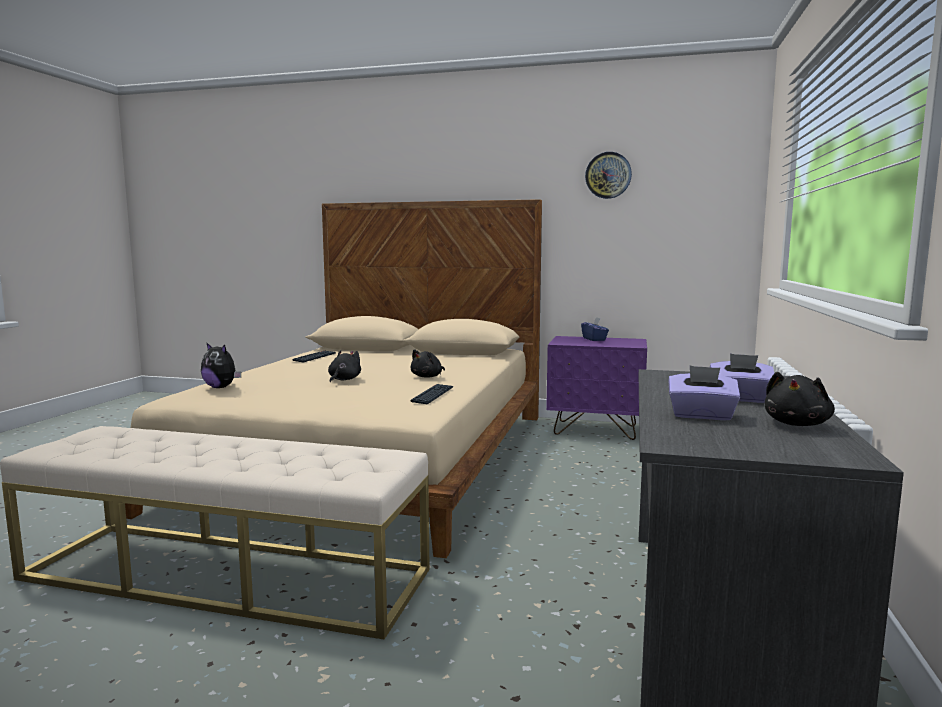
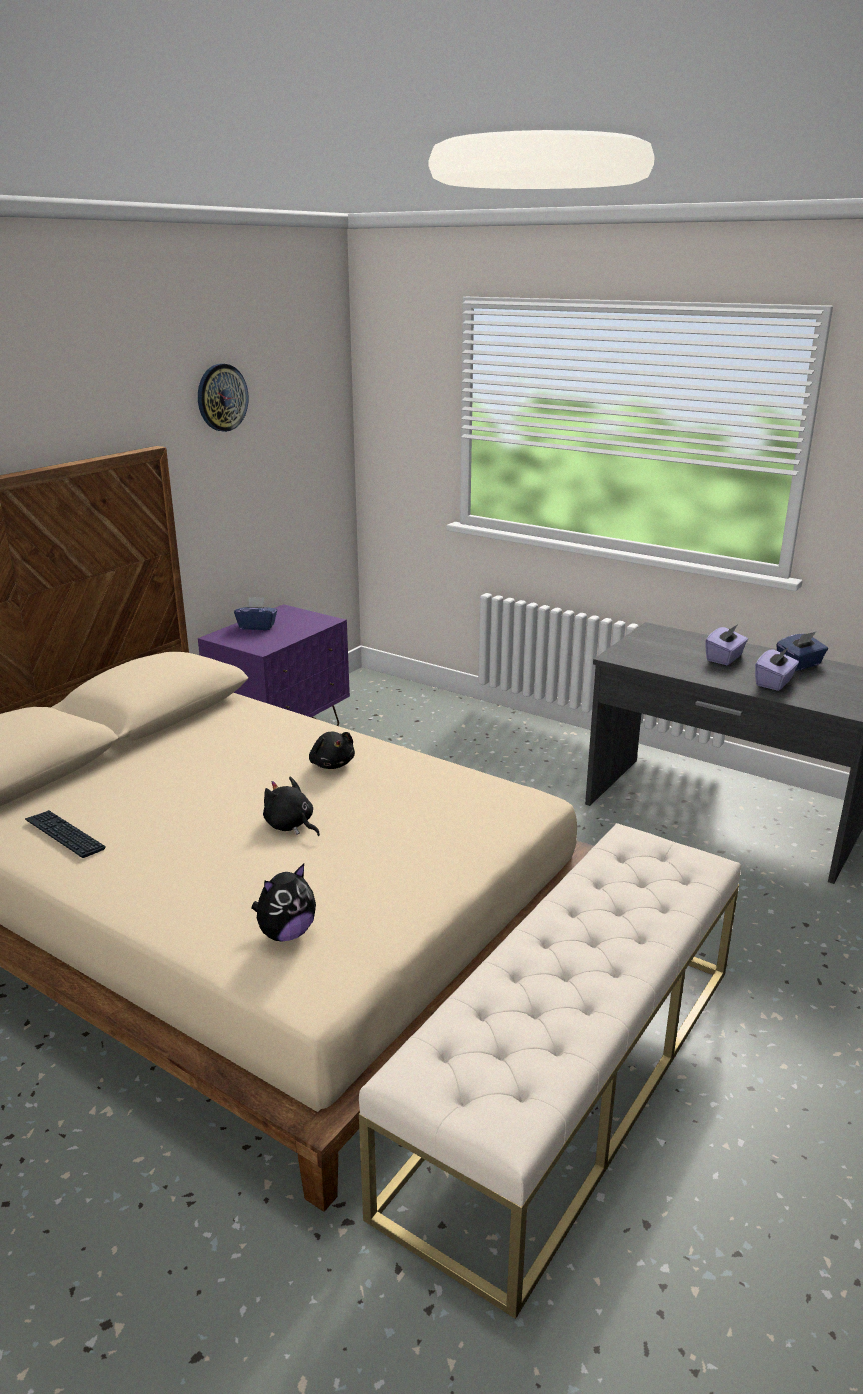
camera: 70 degrees left, 15 degrees up
keyboard [411,384,454,404] -> none
black plush toy [765,372,835,426] -> blue tissue box [776,632,828,671]

